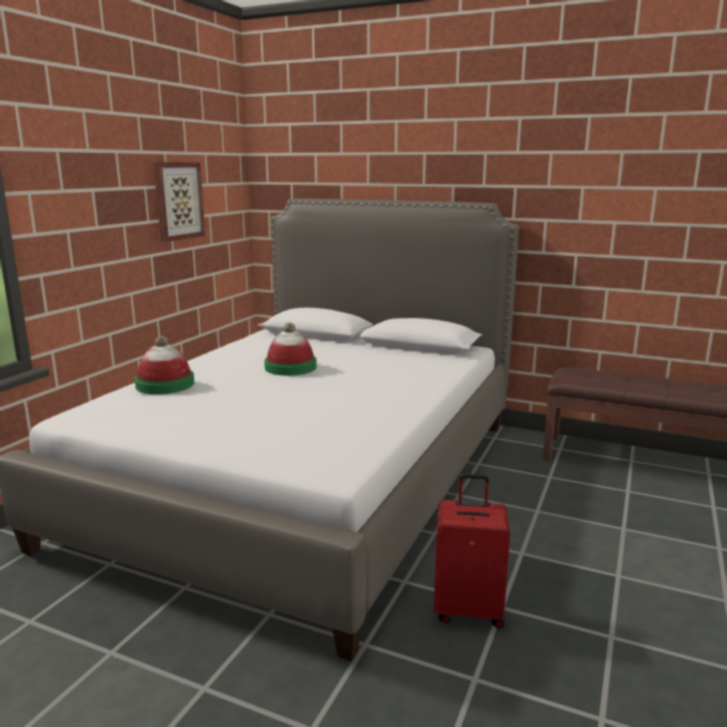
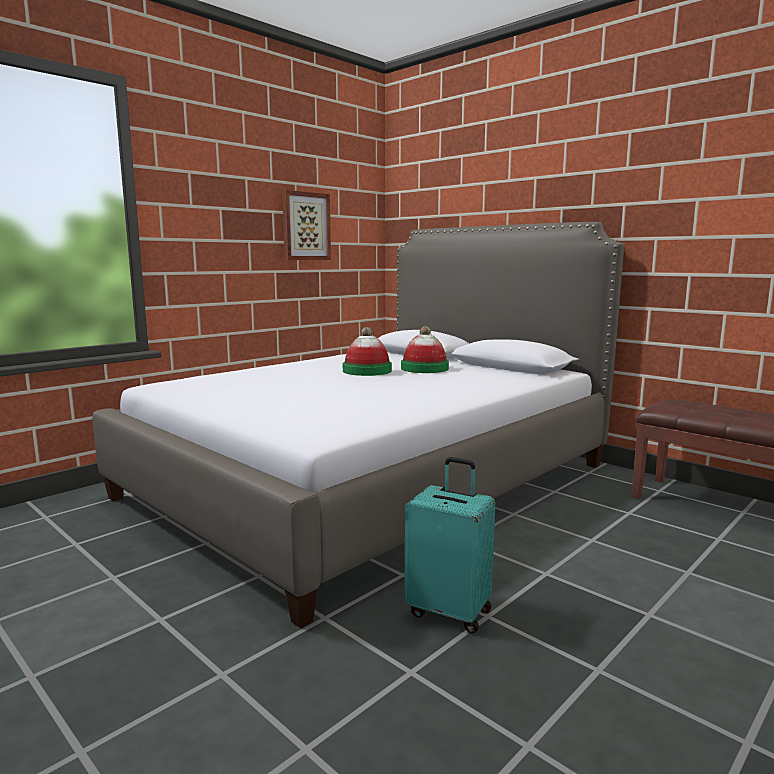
camera: 20 degrees right, 5 degrees down
hat [135,336,194,394] -> hat moved to [401,326,449,373]
red suitcase [434,473,510,628] -> turquoise suitcase [404,457,495,634]

